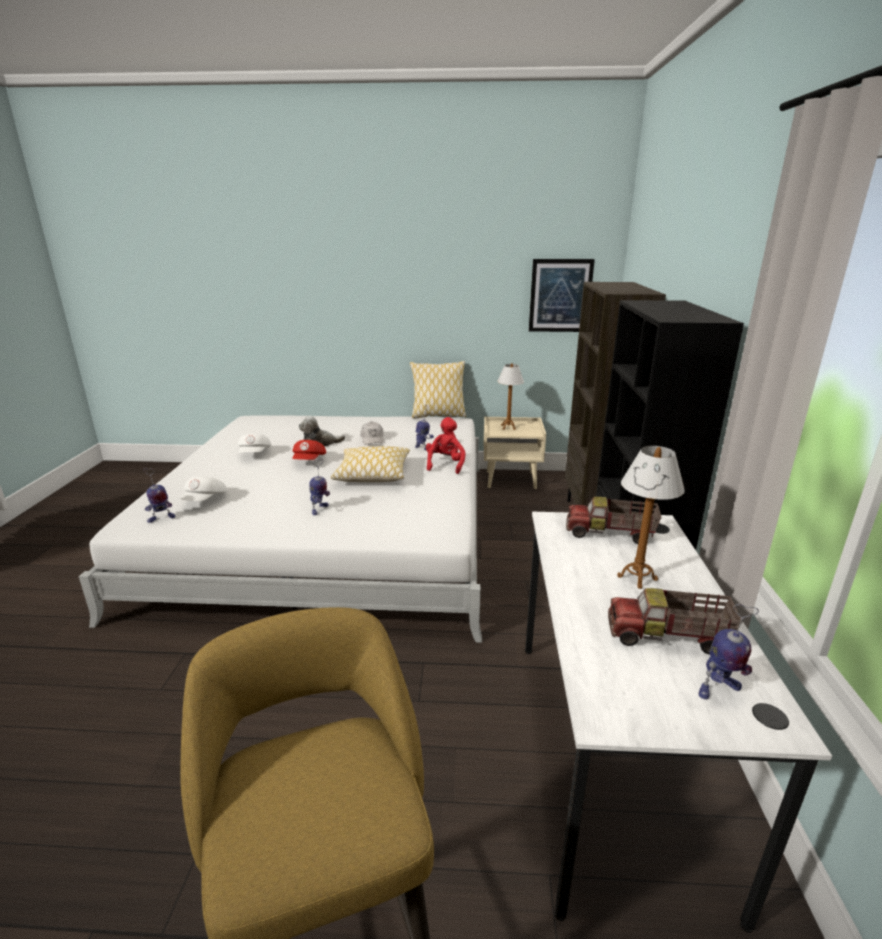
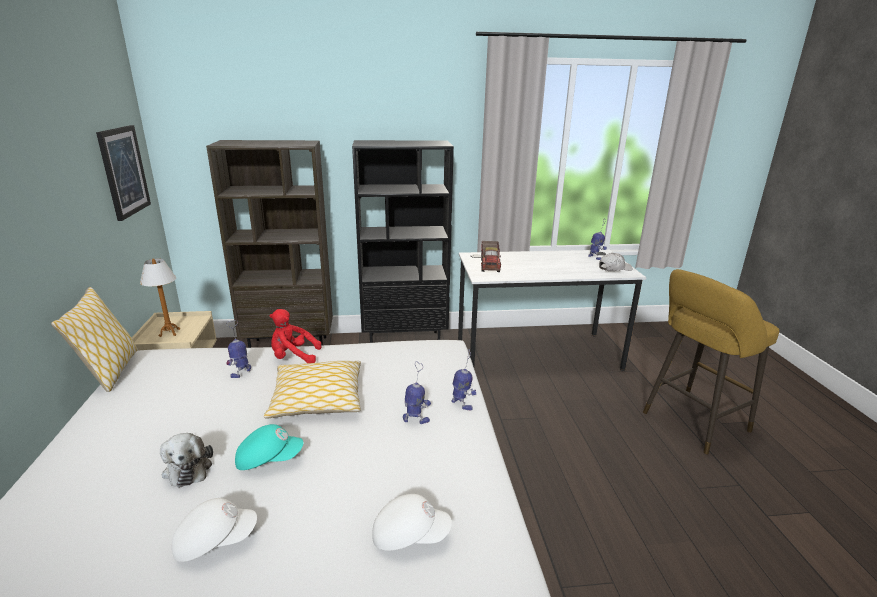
camera: 100 degrees left, 0 degrees up
toy robot [143,468,175,523] -> toy robot moved to [452,349,476,411]
red cap [293,440,326,460] -> turquoise cap [235,424,303,470]
white cap [361,422,384,445] -> white cap moved to [599,253,632,271]
toy truck [608,588,742,655] -> none
table lamp [617,446,685,589] -> none

